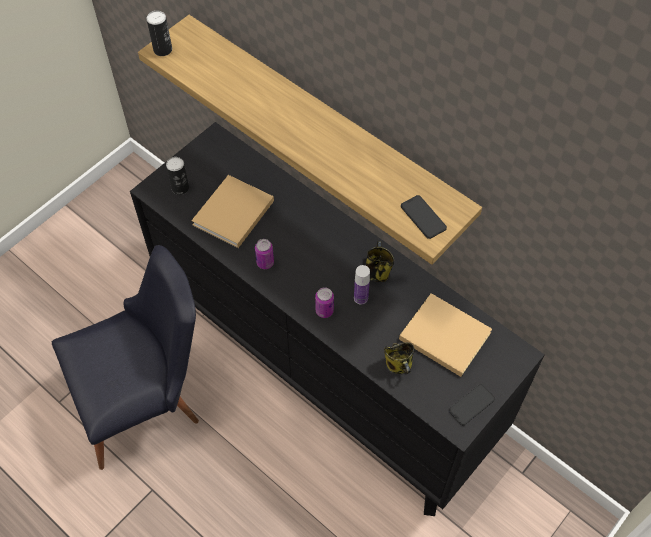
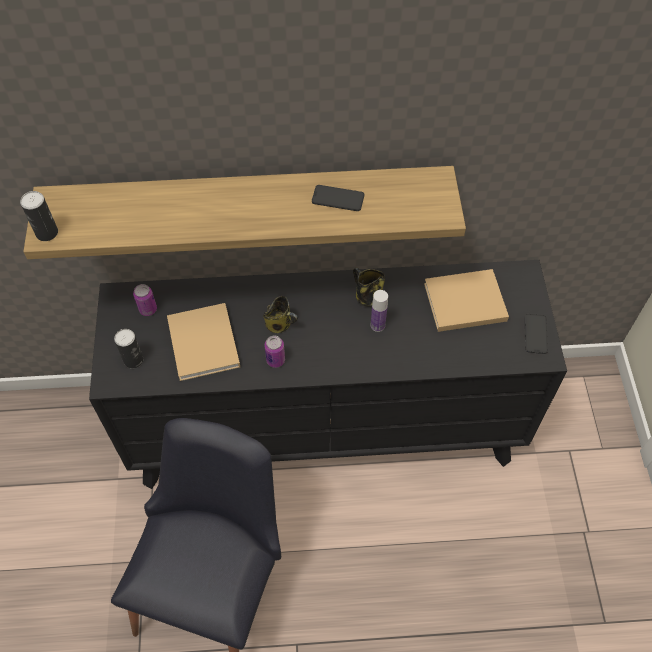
camera: 45 degrees left, 0 degrees up
can [315,287,334,318] -> can moved to [133,284,157,316]
mug [384,342,414,374] -> mug moved to [263,296,298,333]
phone [401,195,447,239] -> phone moved to [312,185,364,211]

